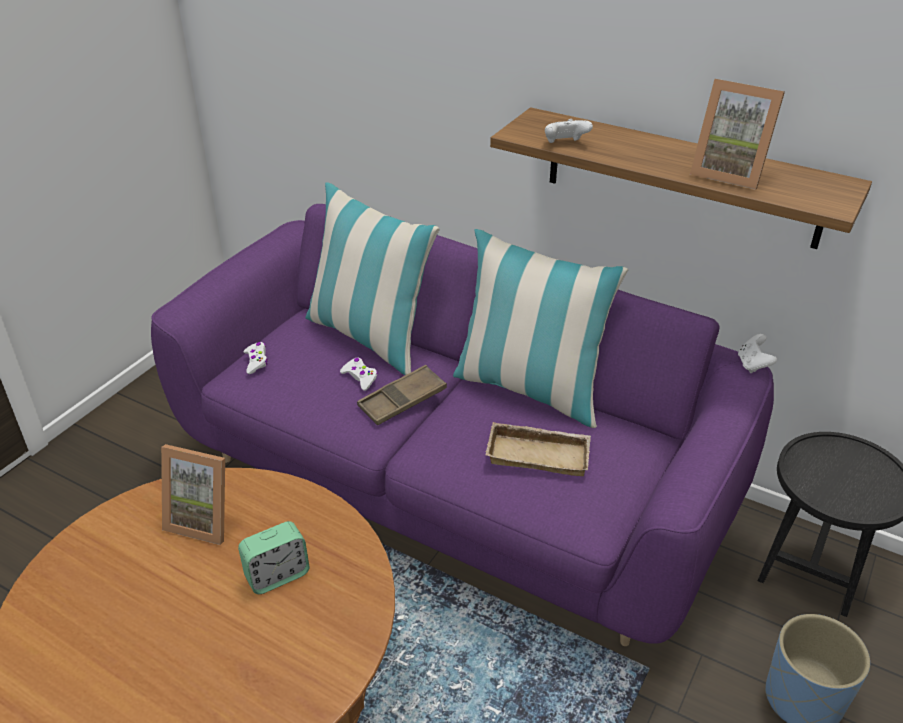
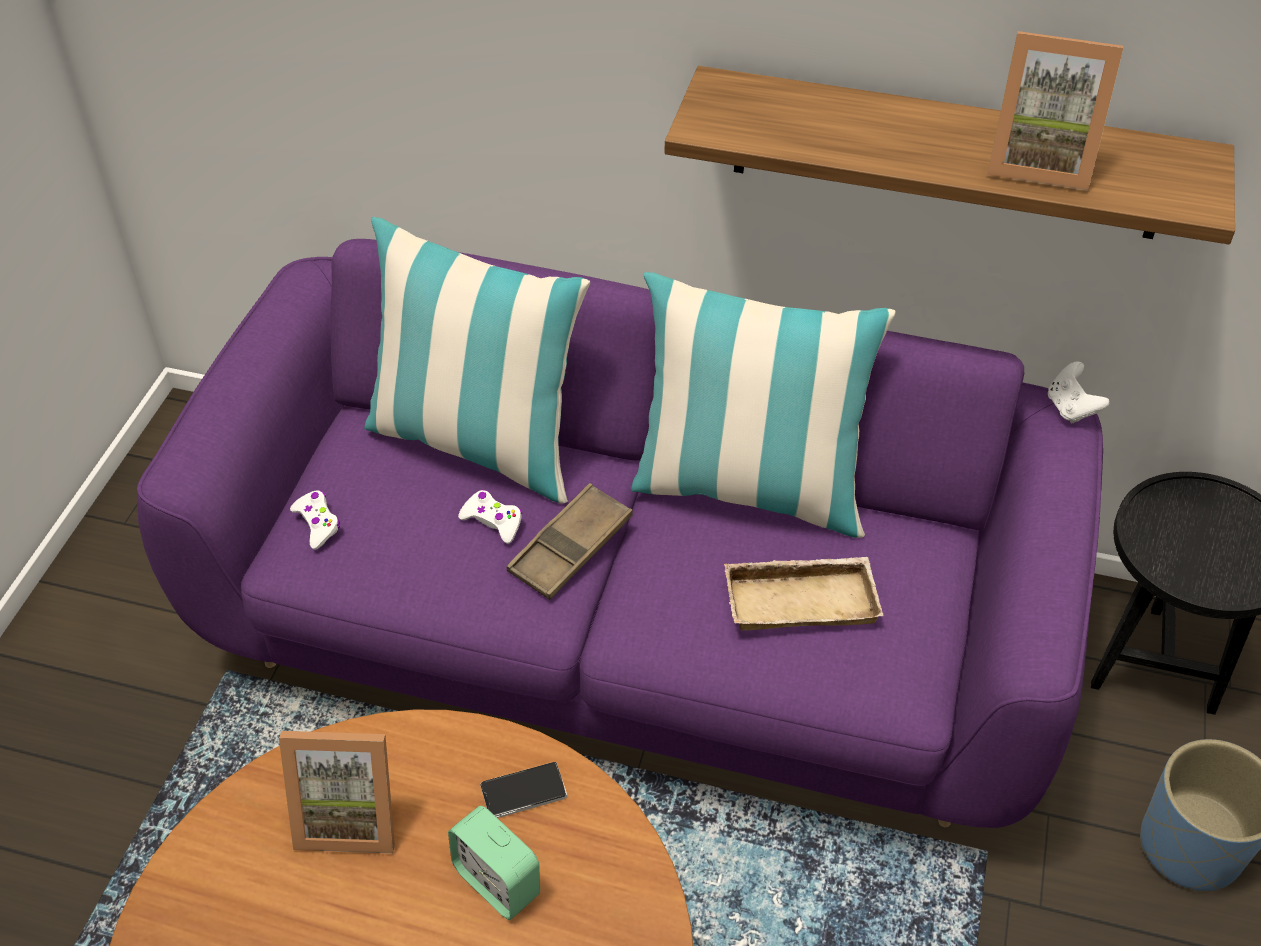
camera: 15 degrees left, 10 degrees up
alarm clock [238,521,310,594] -> alarm clock turned 90 degrees clockwise [448,806,540,920]
white game controller [545,119,593,143] -> none
none -> phone [480,762,567,818]

